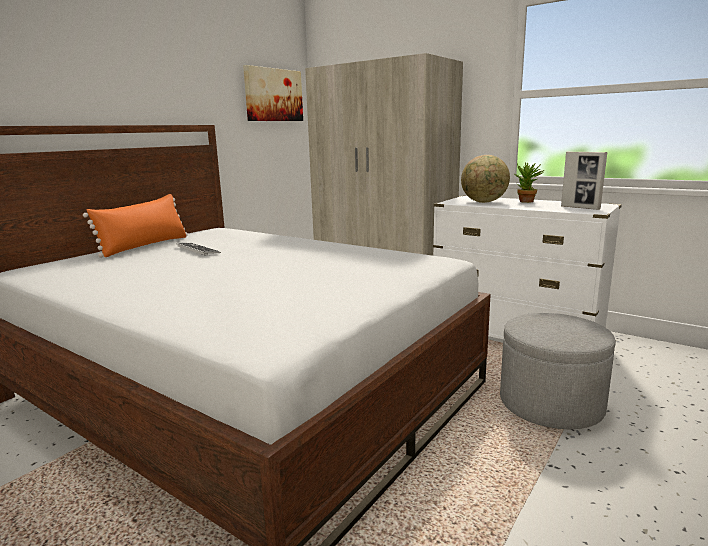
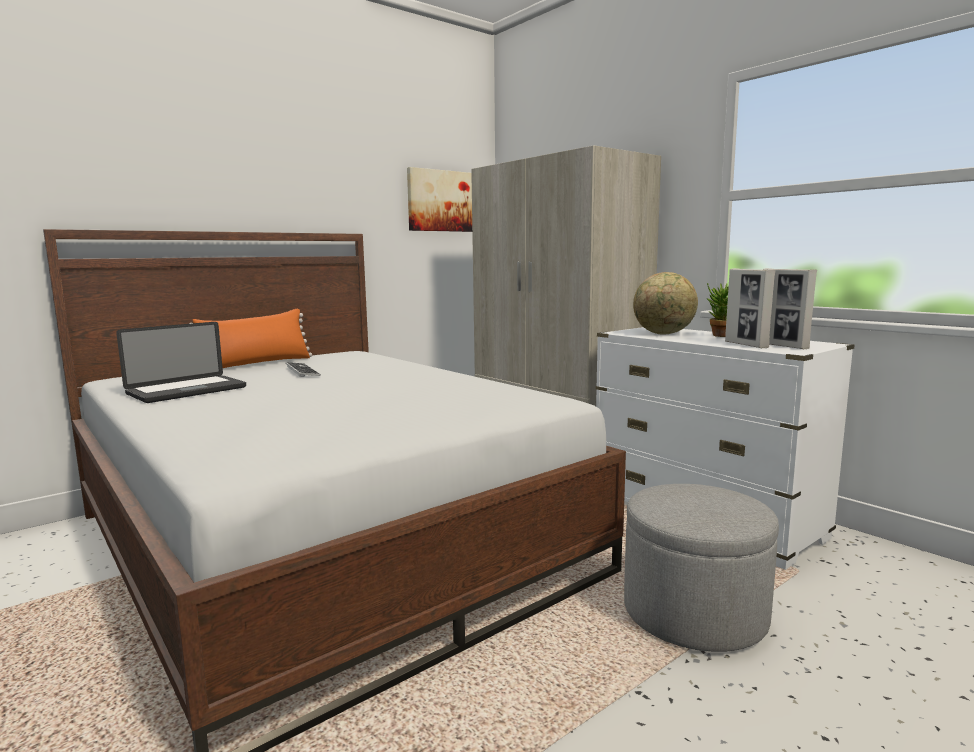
camera: 15 degrees right, 5 degrees down
none -> laptop [116,322,246,403]
none -> picture frame [725,268,775,348]

